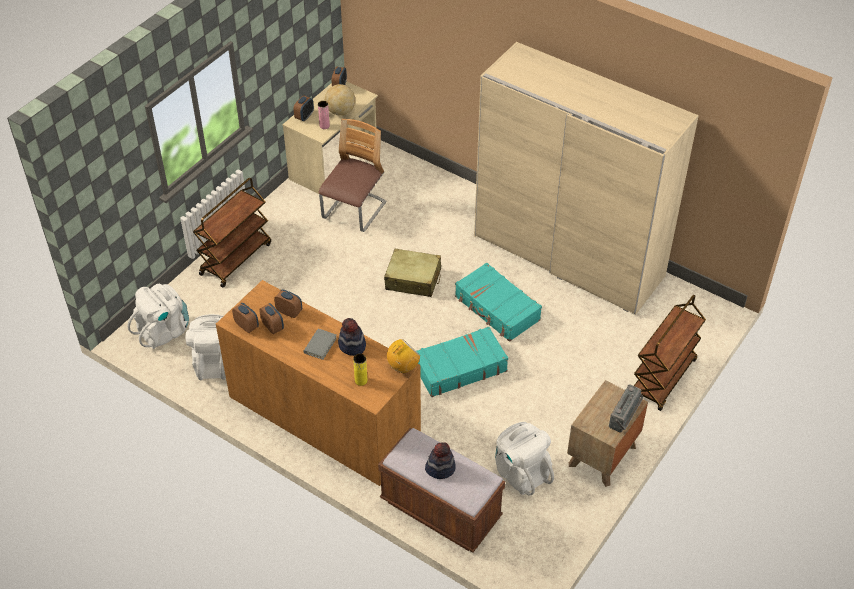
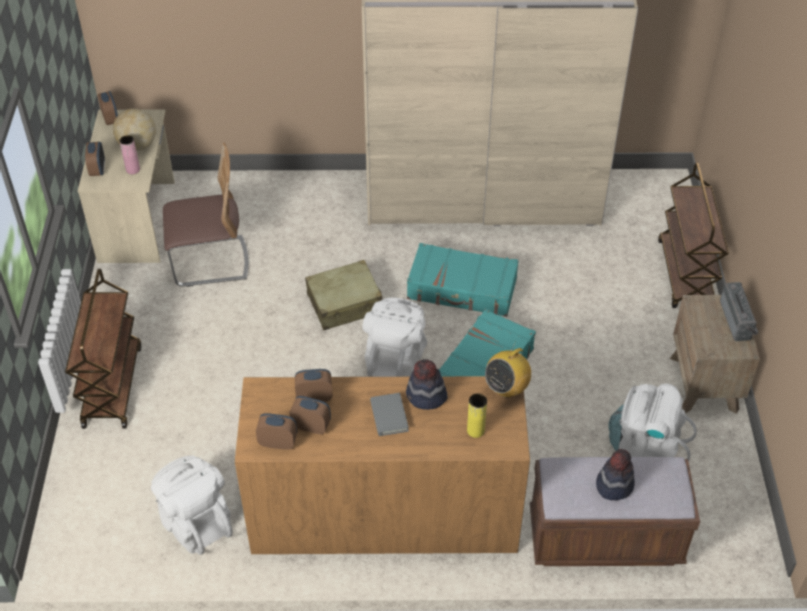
camera: 35 degrees left, 0 degrees up
white backpack [127,284,189,349] -> white backpack moved to [363,298,427,377]
chair [319,119,387,232] -> chair turned 90 degrees clockwise [163,142,249,287]
radio [387,339,420,373] -> radio turned 150 degrees counterclockwise [485,341,531,397]

